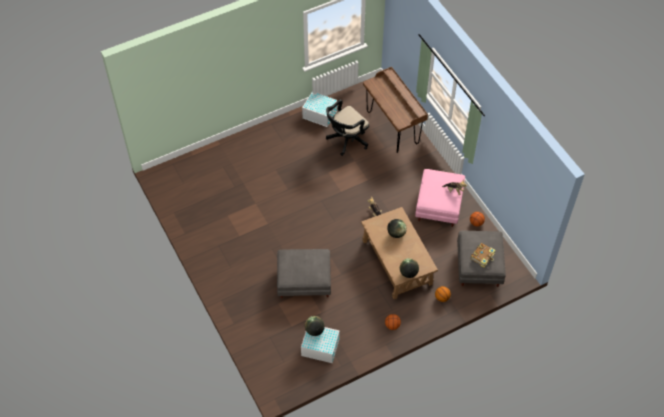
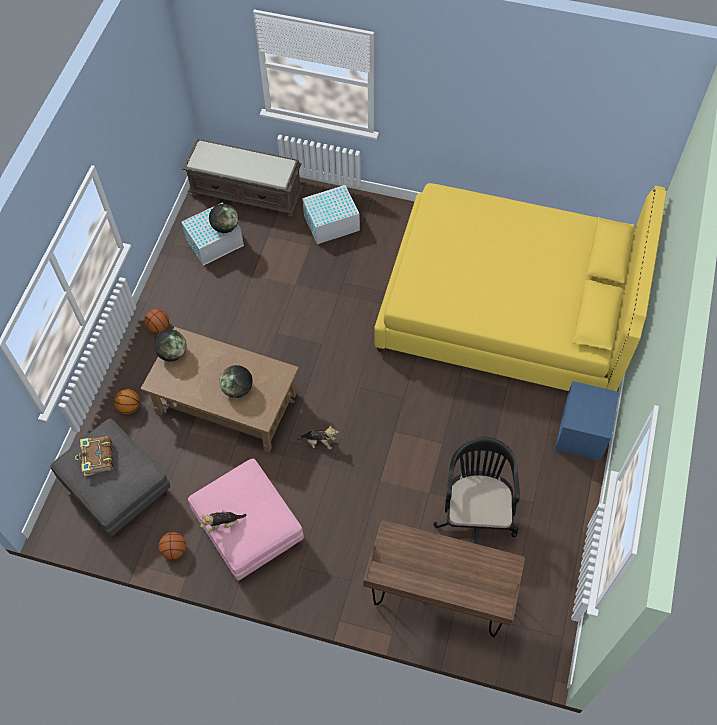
camera: 135 degrees right, 5 degrees up
grey ottoman [277,249,331,298] -> none
white storage box [302,92,337,127] -> white storage box moved to [302,185,360,244]
none -> brown bench [183,139,304,217]
none -> yellow bed [374,183,667,391]
none -> blue nightstand [555,381,619,461]

